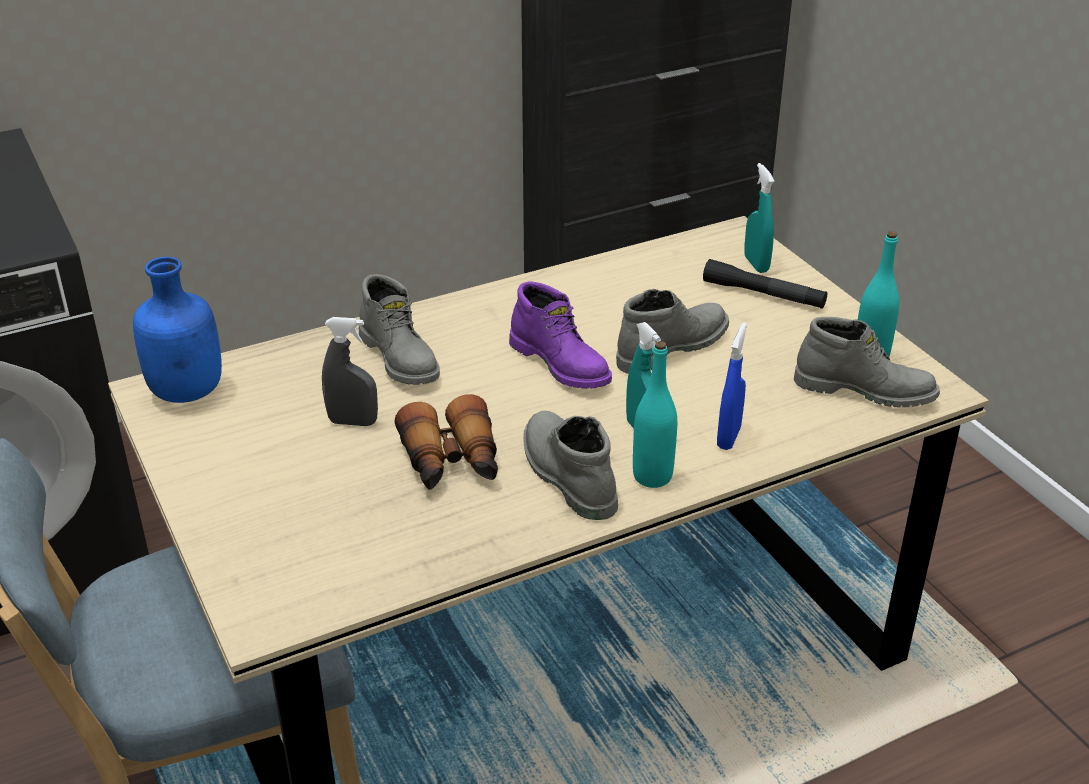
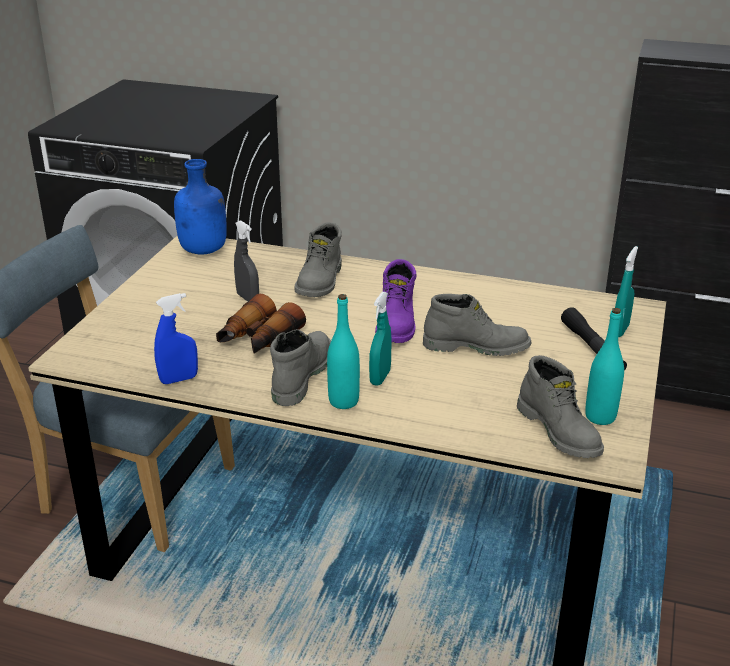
camera: 45 degrees right, 5 degrees down
blue spray bottle [717,322,747,450] -> blue spray bottle moved to [154,293,198,384]

